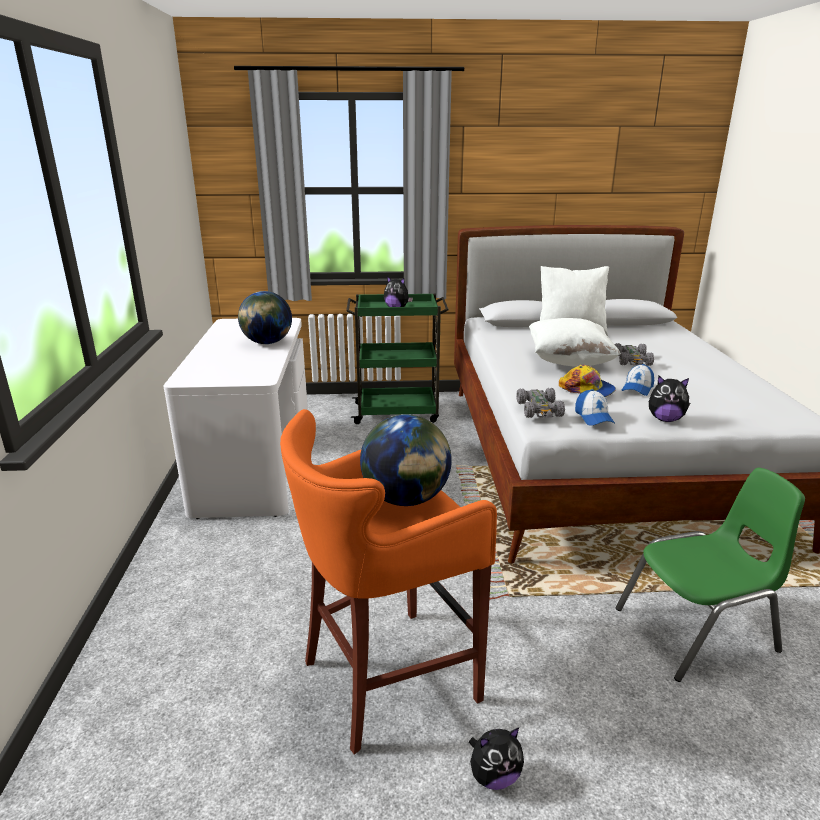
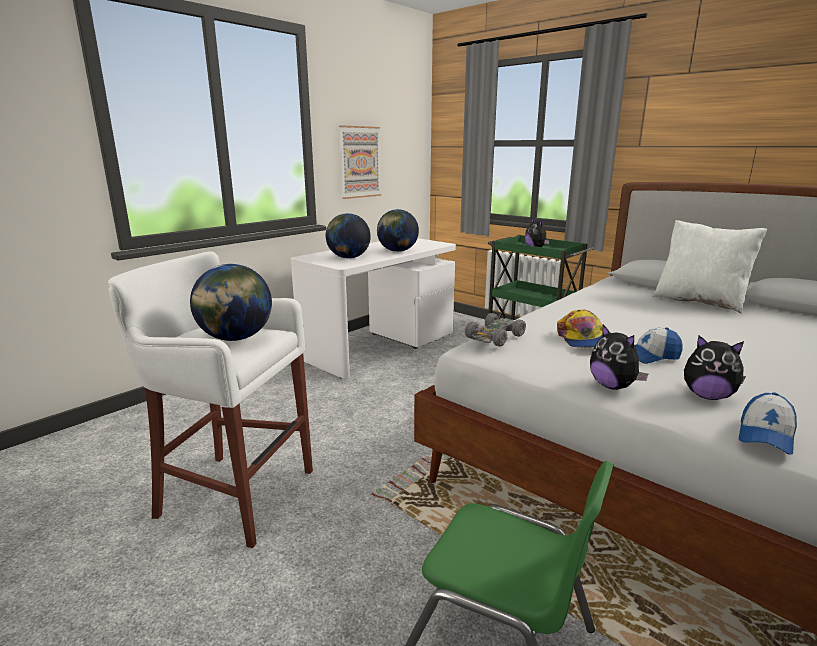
camera: 45 degrees right, 5 degrees down
orange stool [280,409,497,755] -> white stool [108,251,313,548]
plush toy [469,727,524,790] -> plush toy moved to [684,335,746,400]
white pillow [529,318,621,366] -> none
cap [575,389,615,426] -> cap moved to [738,392,797,455]
grey toy car [614,343,654,366] -> none
none -> globe [326,213,371,259]
none -> picture [339,125,381,199]

